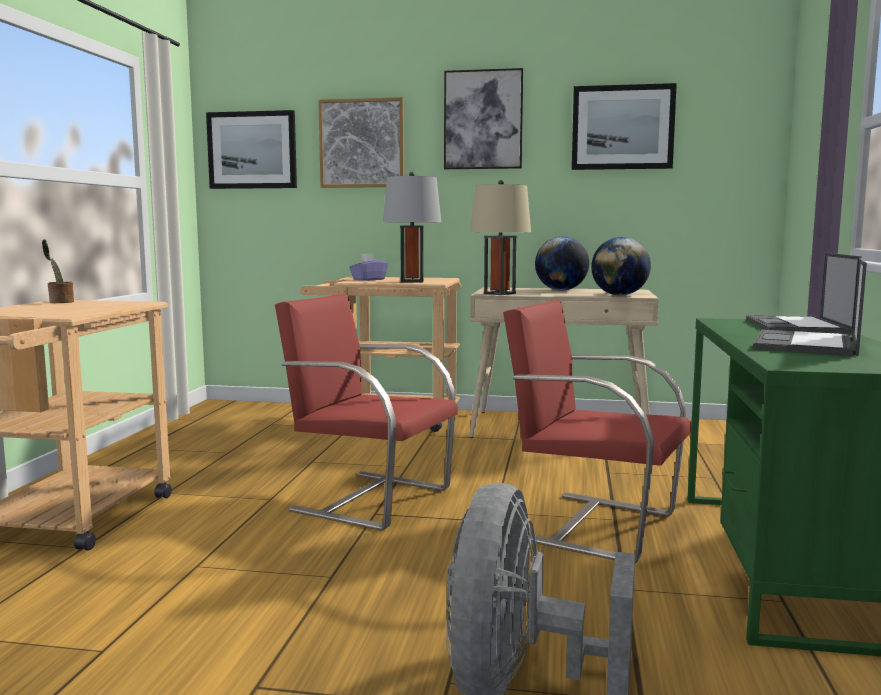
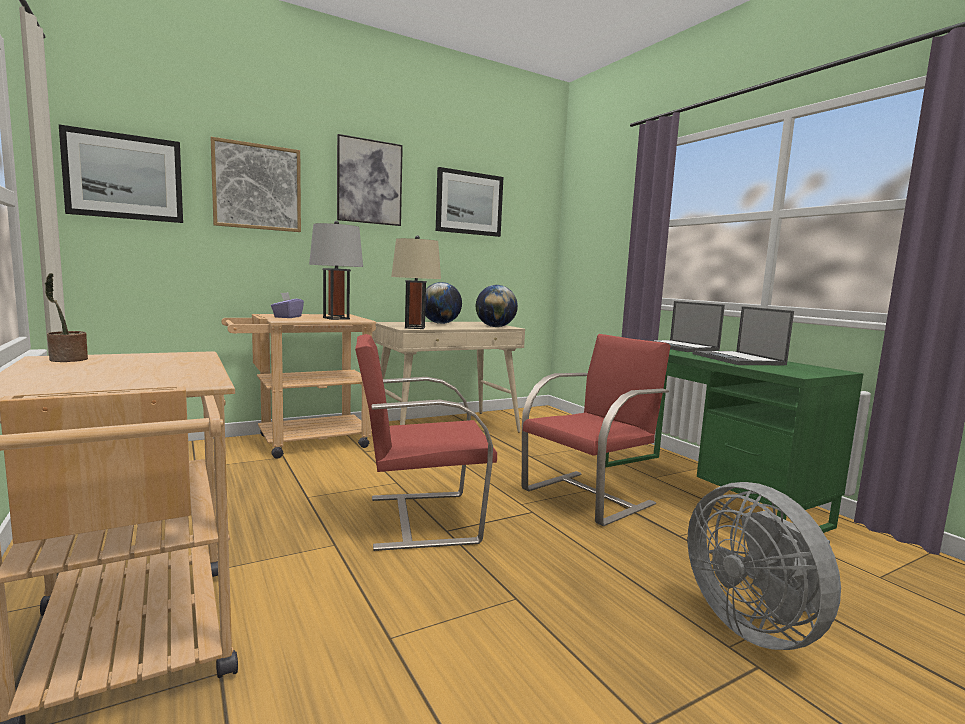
camera: 40 degrees left, 0 degrees up
red chair [503,300,691,563] -> red chair turned 150 degrees clockwise [522,334,671,526]

